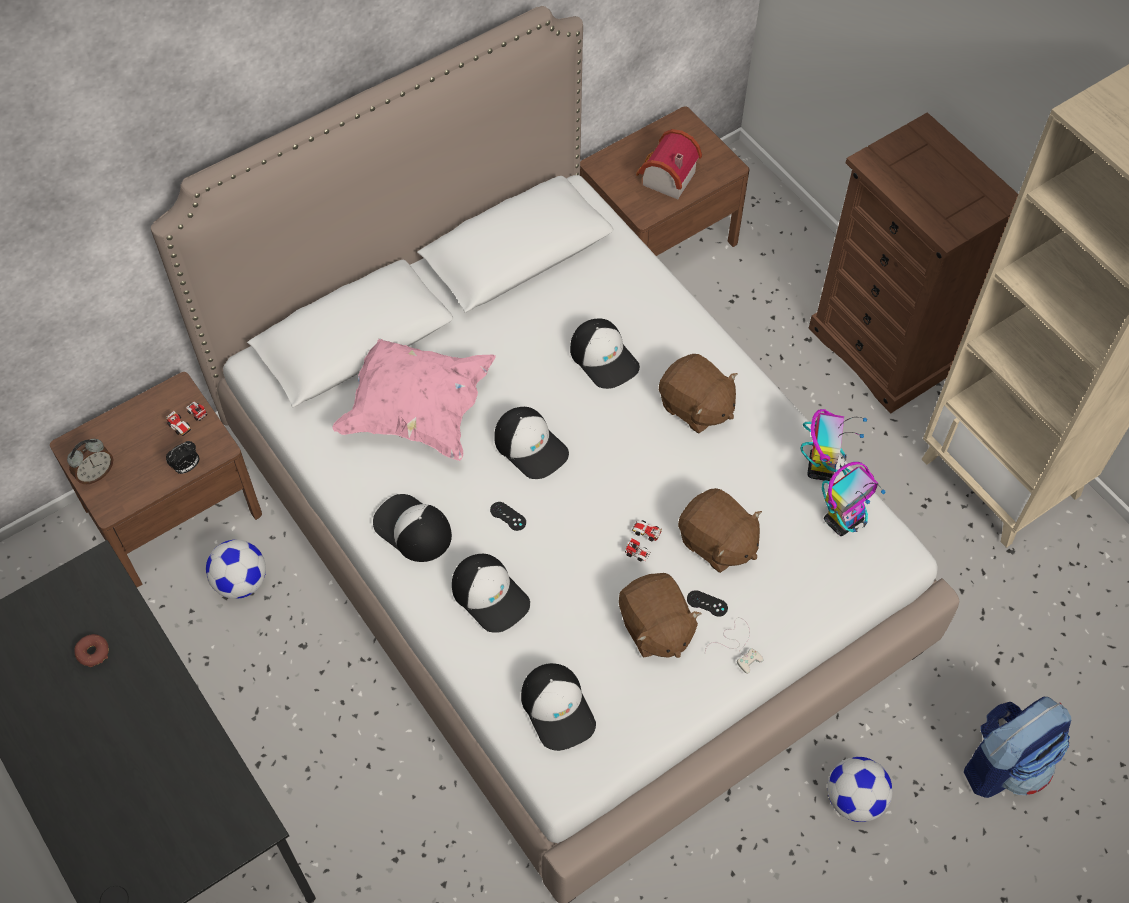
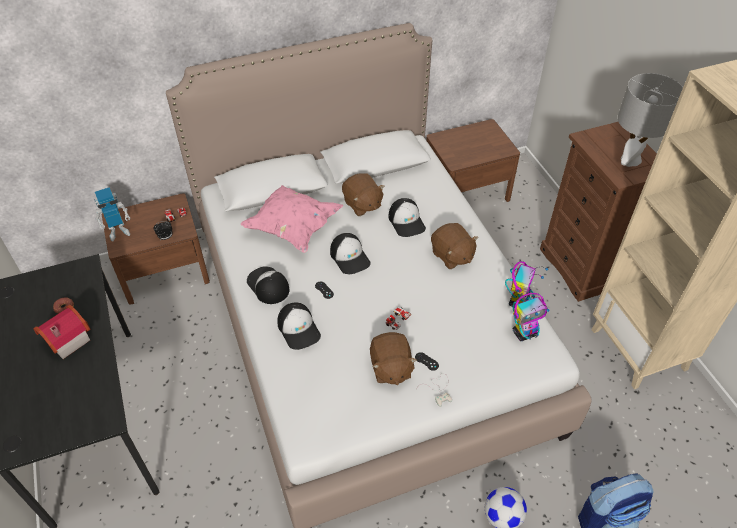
camera: 15 degrees right, 10 degrees down
alarm clock [67,439,114,484] -> toy robot [94,187,130,241]
football [206,540,266,599] -> none
cap [521,663,596,751] -> none
toy house [636,129,702,199] -> toy house moved to [33,305,90,359]
brown plush toy [678,488,762,573] -> brown plush toy moved to [342,173,385,216]
none -> grey table lamp [617,73,683,167]

